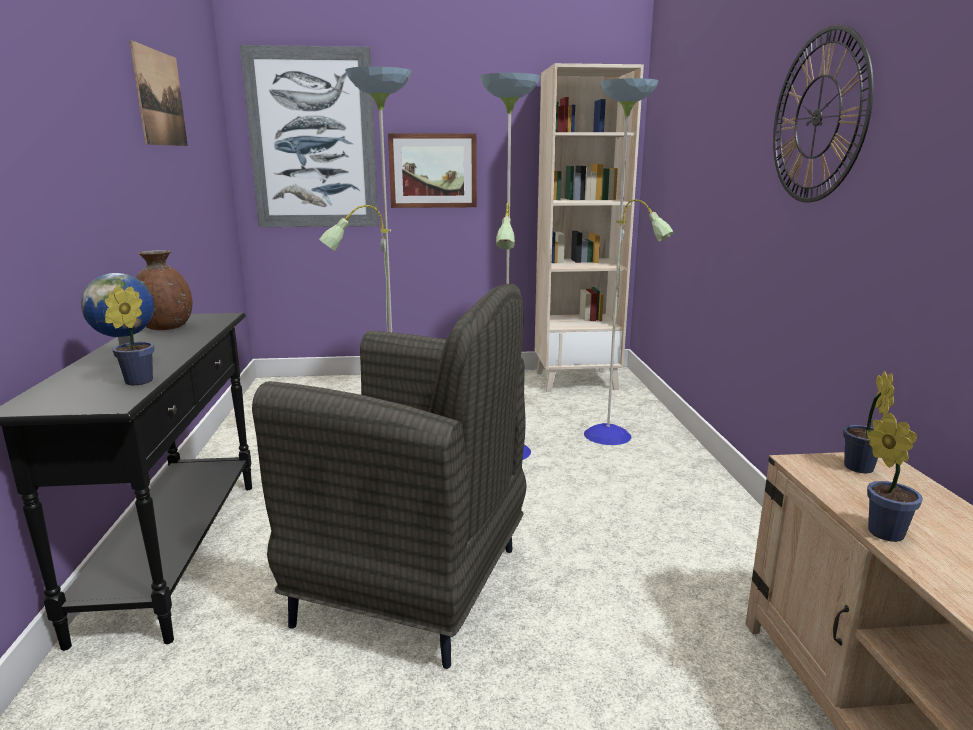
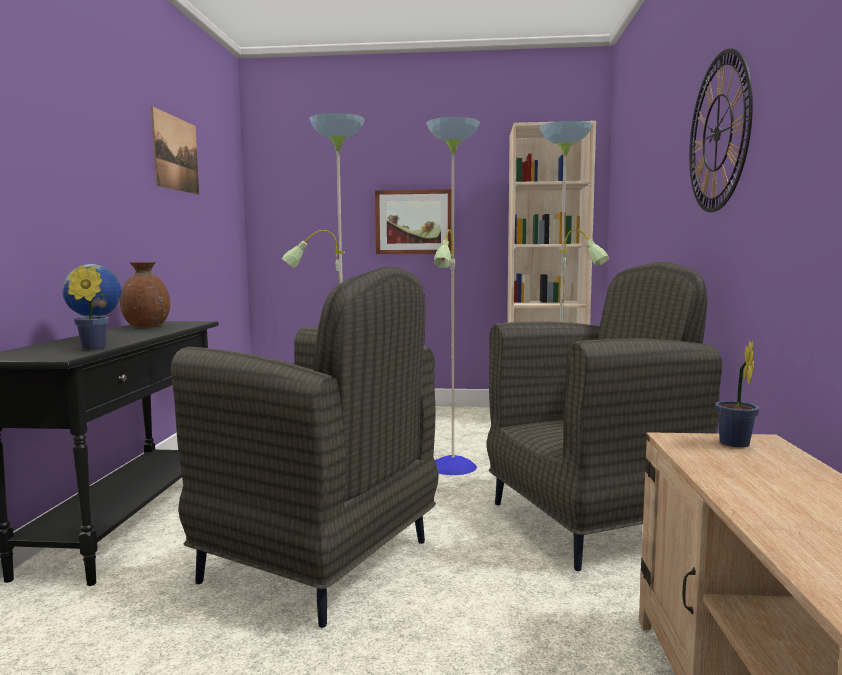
camera: 10 degrees right, 10 degrees down
picture [240,45,379,227] -> none
potted plant [867,413,923,542] -> none
none -> grey armchair [487,262,722,571]

